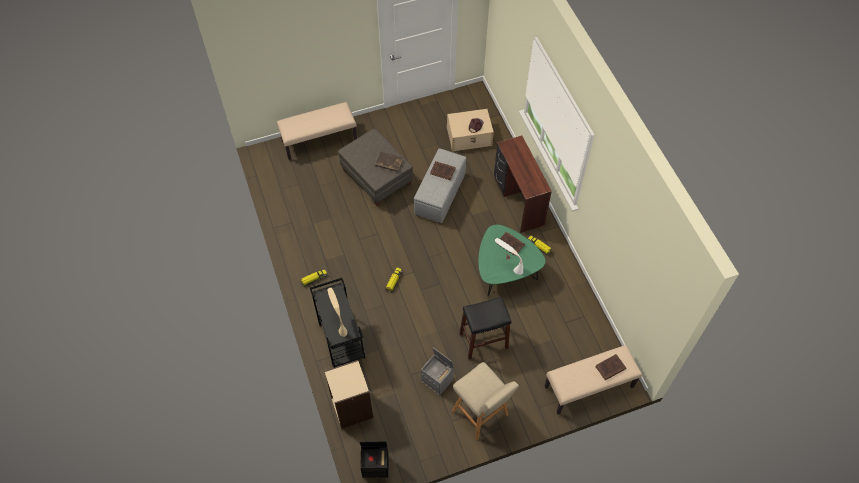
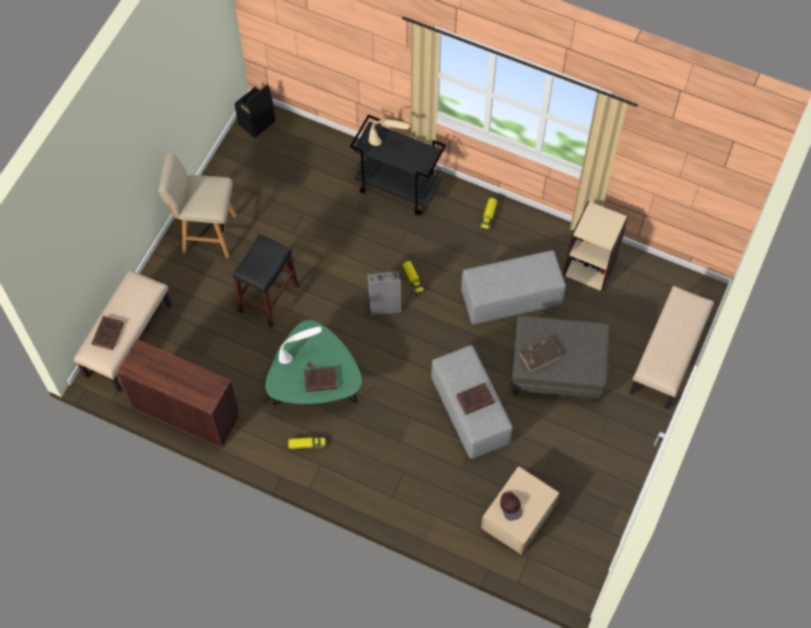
camera: 135 degrees right, 5 degrees up
beige bookcase [324,360,373,429] -> beige bookcase moved to [564,201,628,291]
grey storage box [421,347,454,395] -> grey storage box moved to [368,271,401,315]
brown desk [494,135,552,233] -> brown desk moved to [117,339,239,447]
none -> grey ottoman [461,250,566,325]

